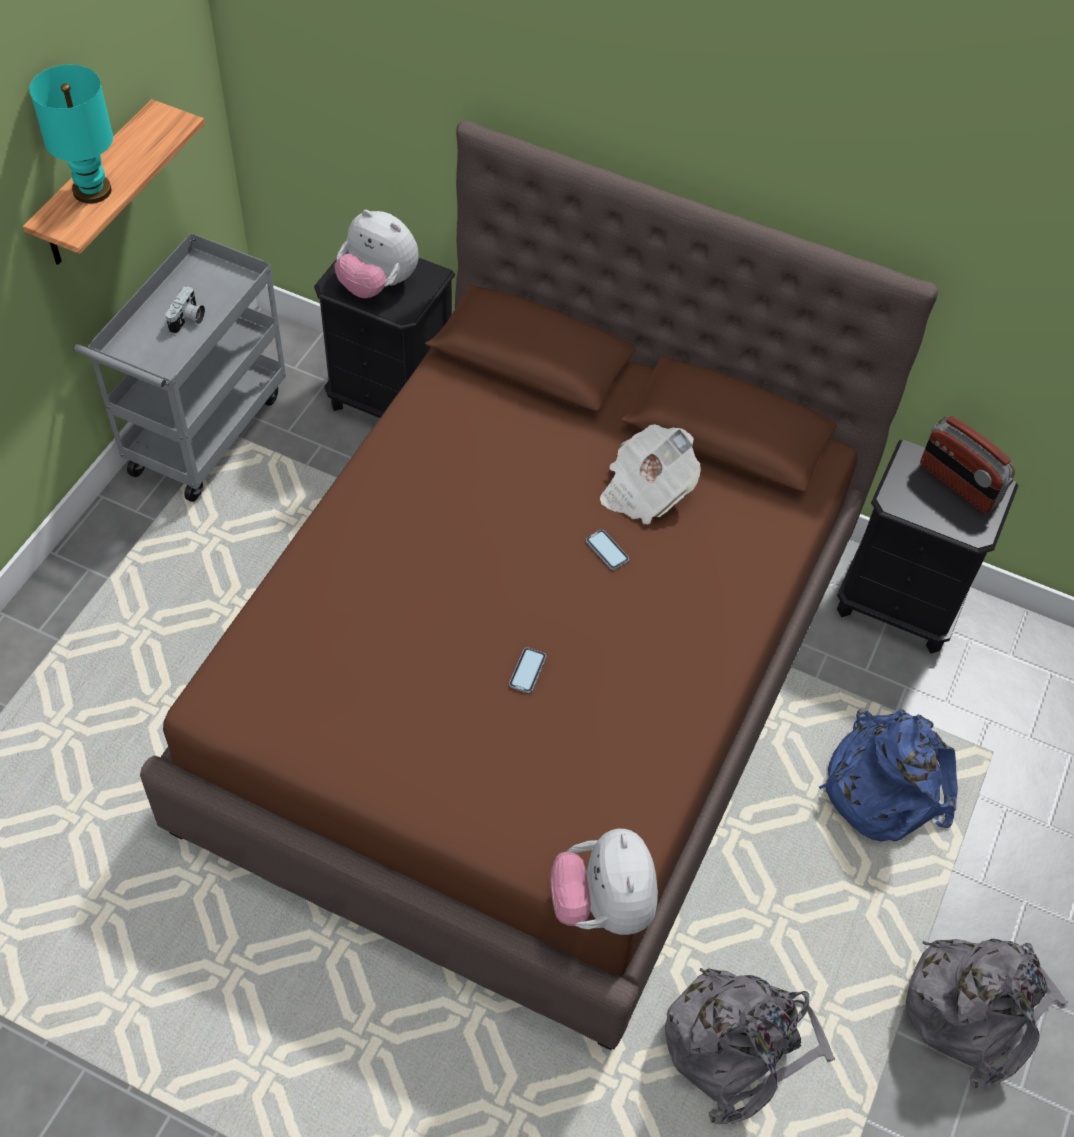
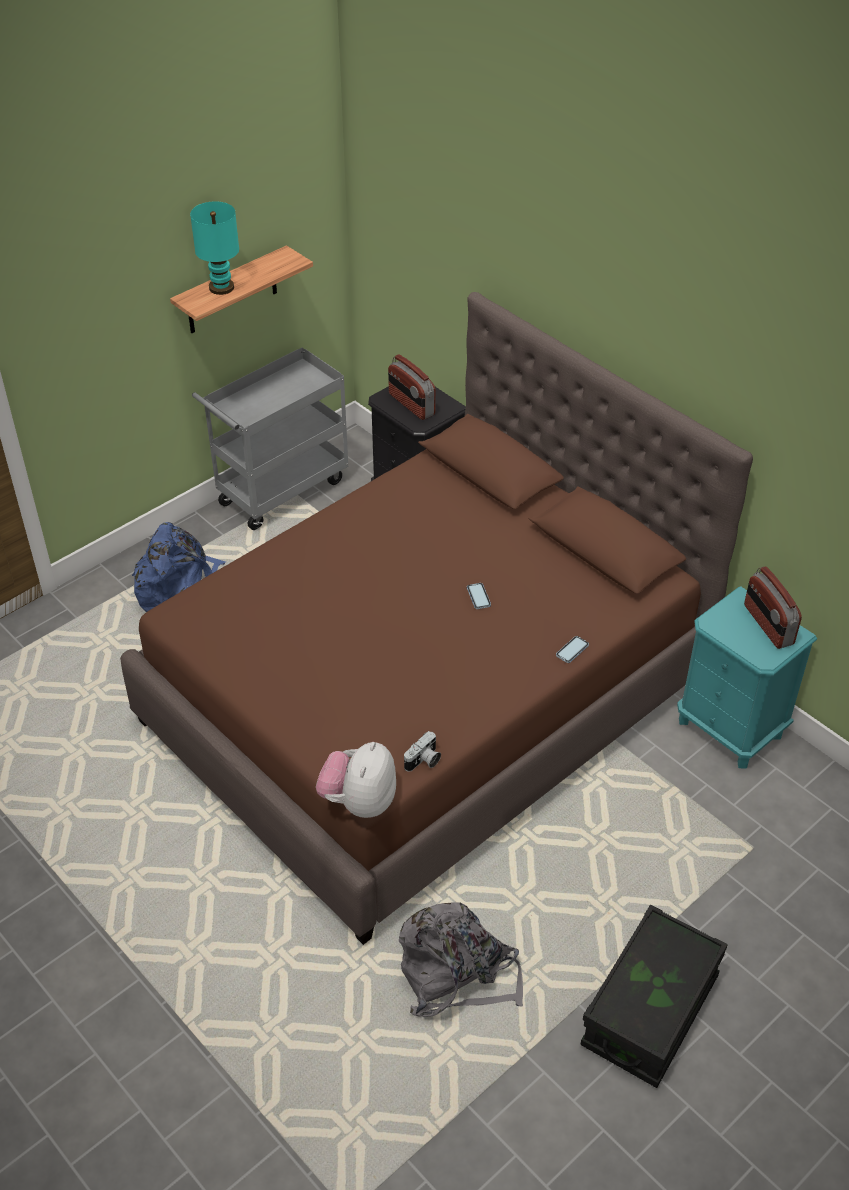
camera: 25 degrees right, 10 degrees down
camera [166,286,205,334] -> camera moved to [404,731,441,772]
plush toy [335,210,418,298] -> radio [388,355,436,420]
phone [509,648,546,693] -> phone moved to [556,636,589,663]
newspaper [600,424,701,524] -> none
blue backpack [819,709,958,841] -> blue backpack moved to [132,522,226,612]
black nightstand [837,440,1018,654] -> turquoise nightstand [677,586,817,769]
grey backpack [906,939,1068,1088] -> black storage box [581,905,728,1088]

